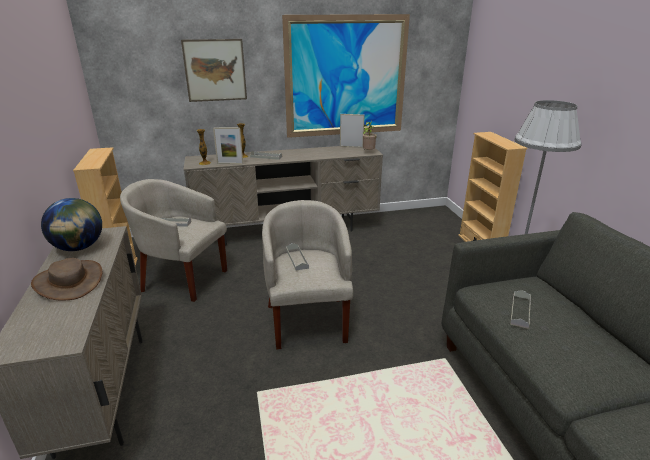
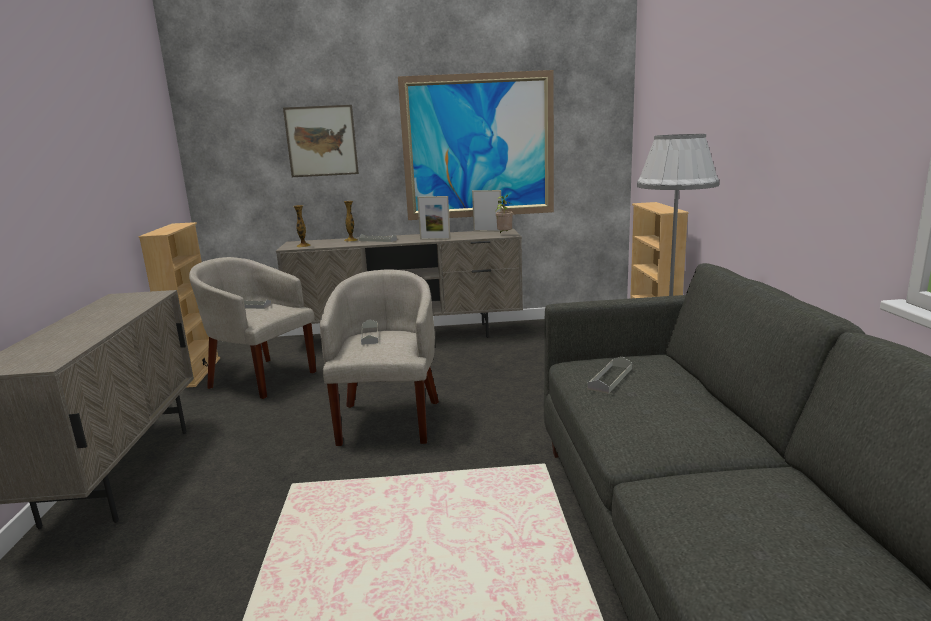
camera: 10 degrees right, 10 degrees down
brown hat [31,258,102,301] -> none
globe [41,198,102,251] -> none
picture frame [213,127,243,164] -> picture frame moved to [417,196,450,240]

